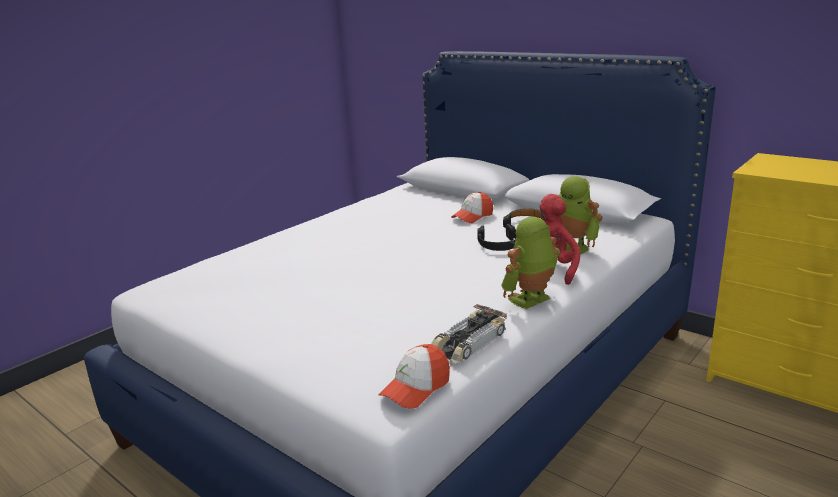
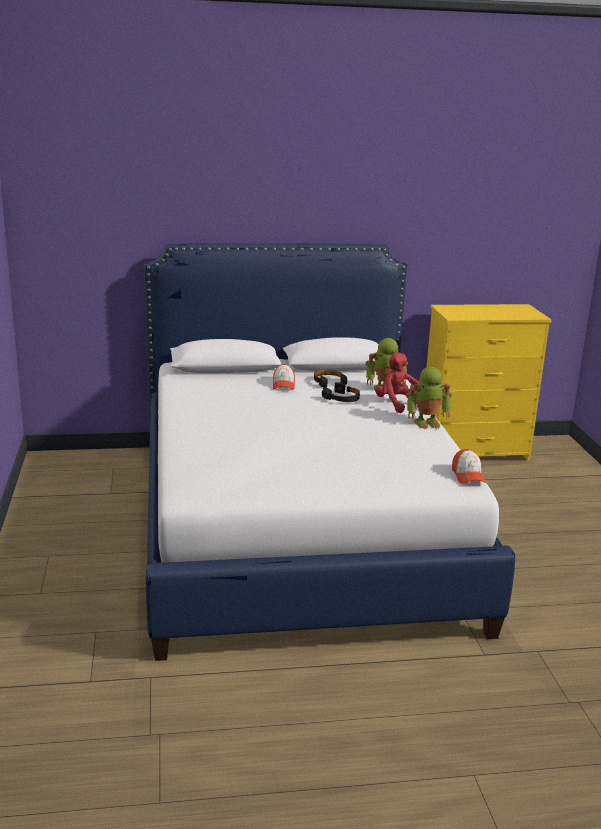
camera: 50 degrees left, 0 degrees up
toy car [431,304,507,364] -> none
toy robot [501,217,560,309] -> toy robot turned 105 degrees counterclockwise [406,367,452,429]

